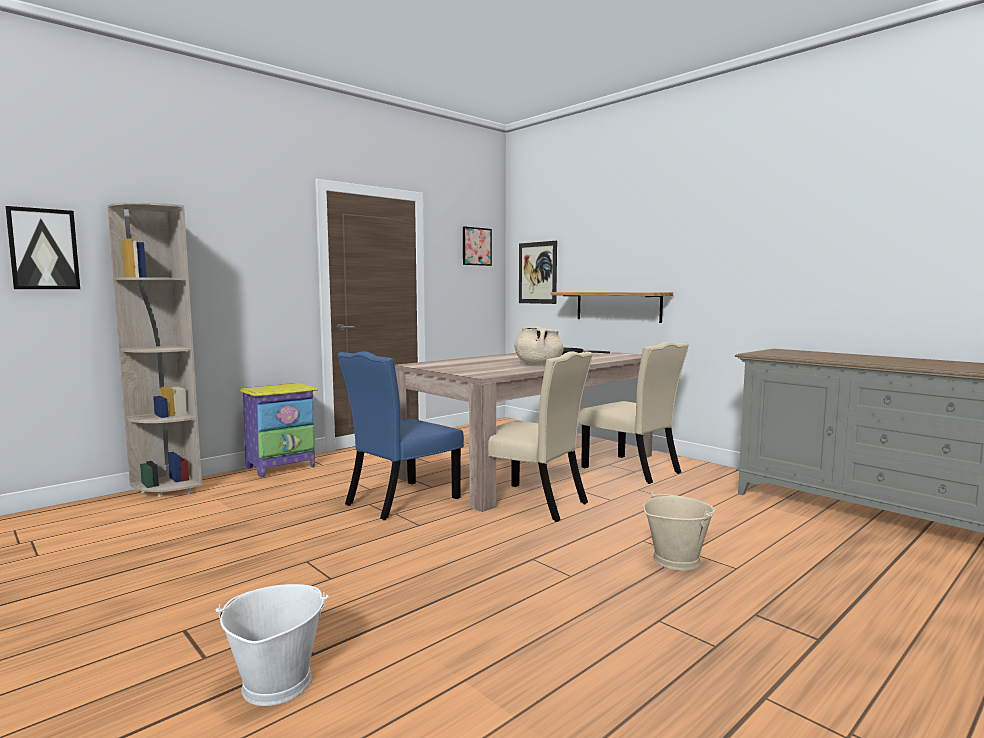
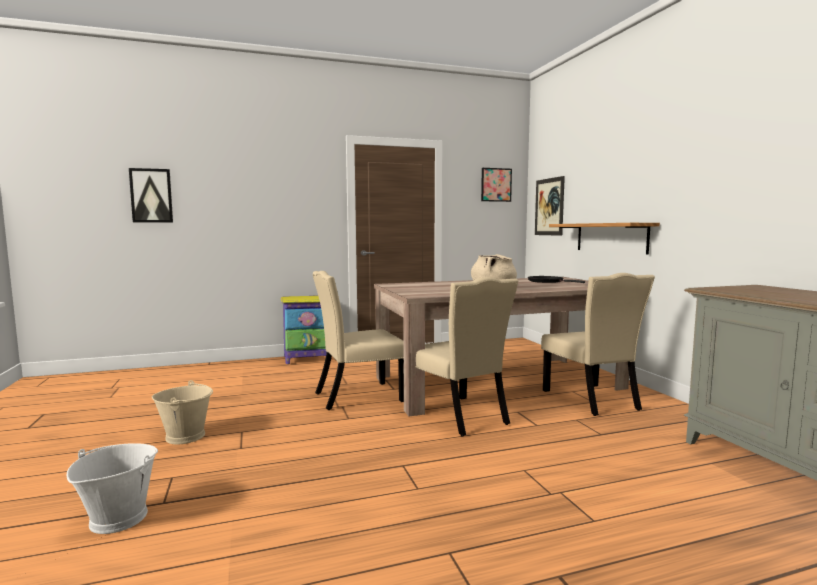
camera: 25 degrees right, 0 degrees up
beige bookcase [107,202,202,497] -> none
blue chair [338,351,464,520] -> beige chair [313,271,404,410]
beige bucket [643,491,716,571] -> beige bucket moved to [152,380,213,445]

